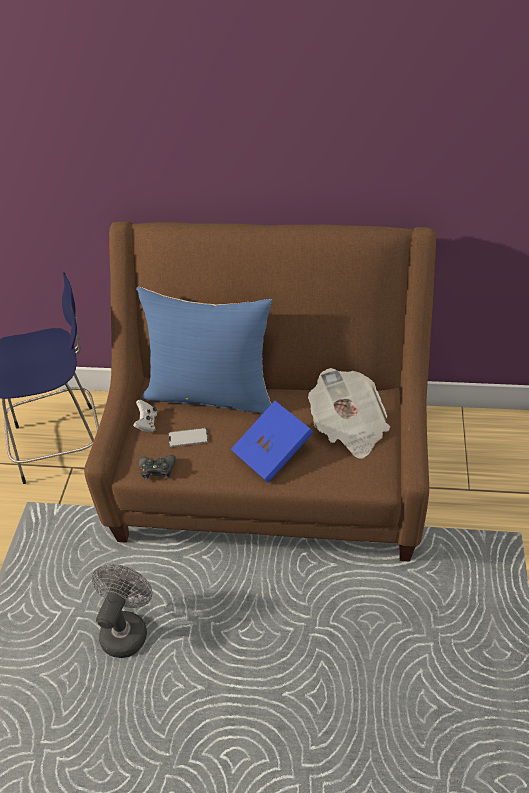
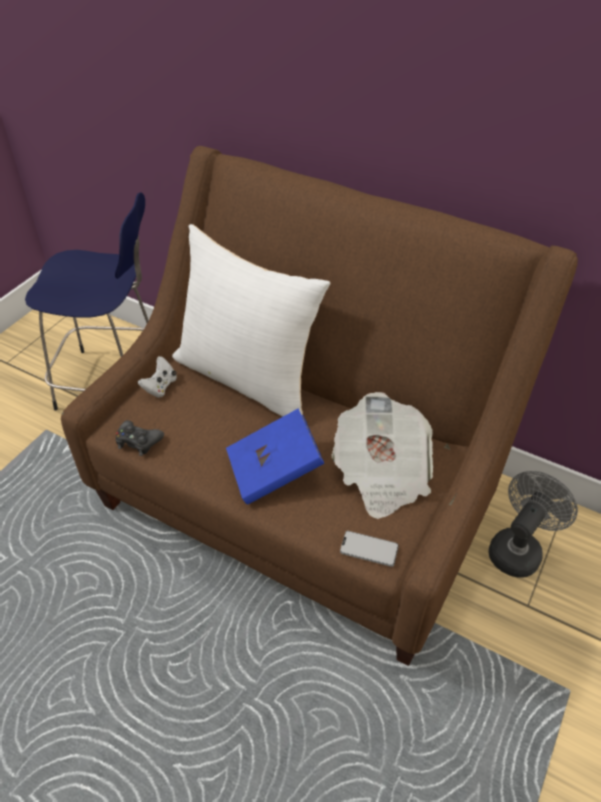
camera: 20 degrees right, 0 degrees up
grey fan [92,564,153,658] -> grey fan moved to [488,471,578,578]
blue pillow [136,287,273,414] -> white pillow [172,224,330,417]
phone [169,428,208,447] -> phone moved to [340,531,399,567]

